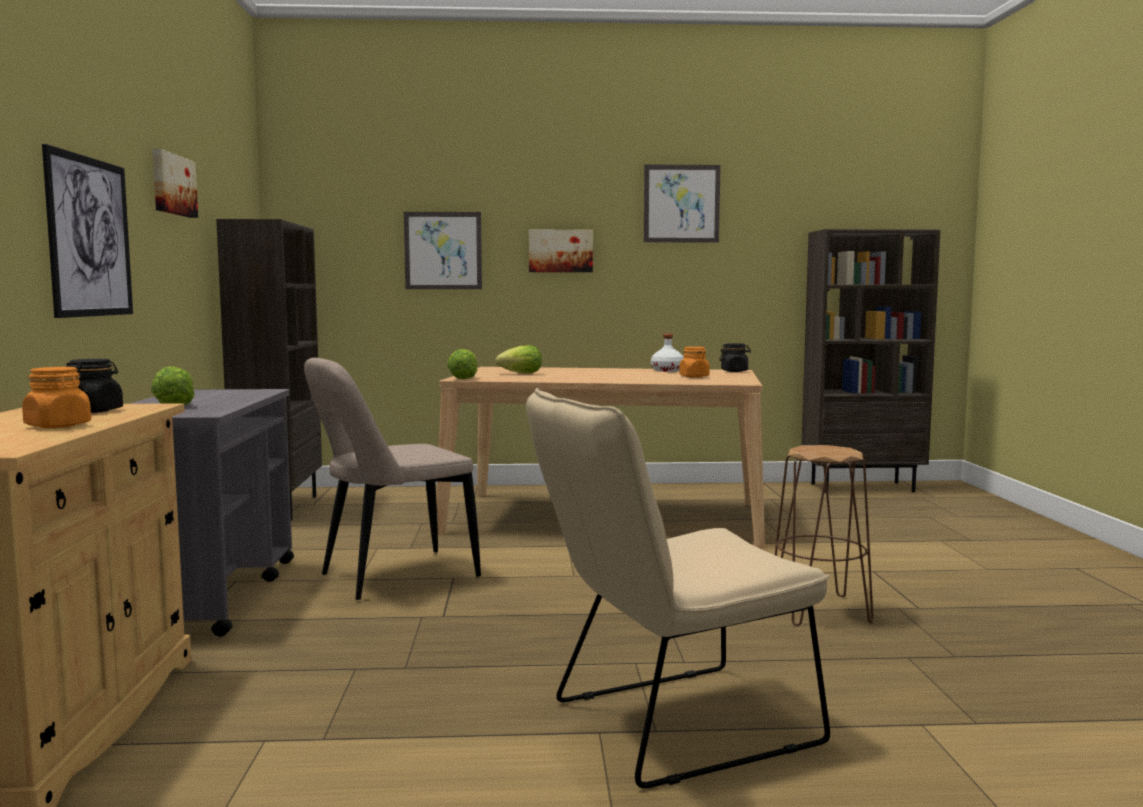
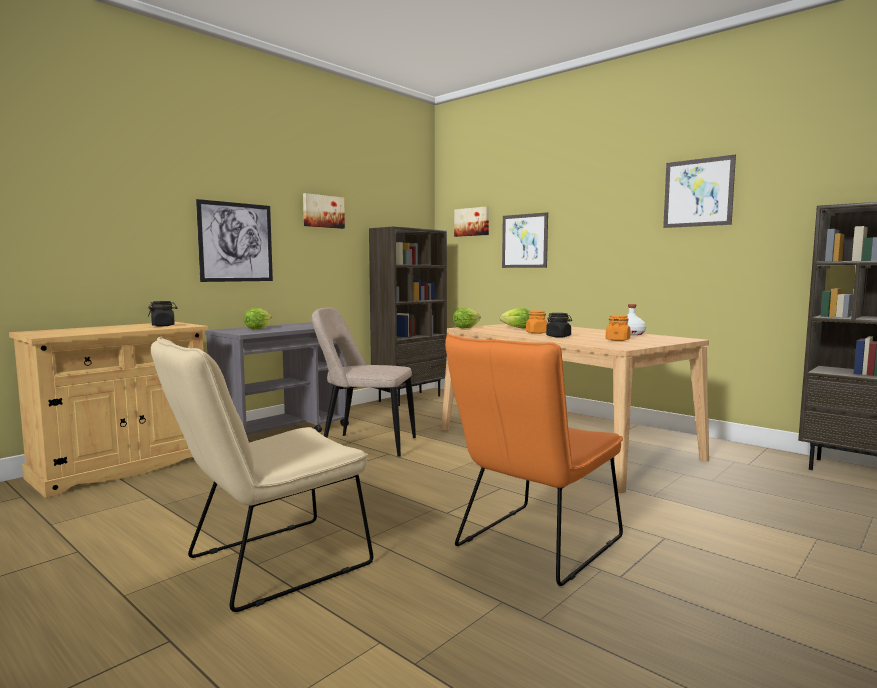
camera: 45 degrees right, 0 degrees up
orange jar [22,367,91,428] -> orange jar moved to [526,310,548,334]
beige chair [526,388,830,789] -> beige chair turned 60 degrees counterclockwise [151,337,373,612]
picture [529,230,593,272] -> picture moved to [454,207,489,237]
black jar [719,343,751,372] -> black jar moved to [546,313,572,338]
brown stool [775,445,874,626] -> orange chair [445,334,623,586]

